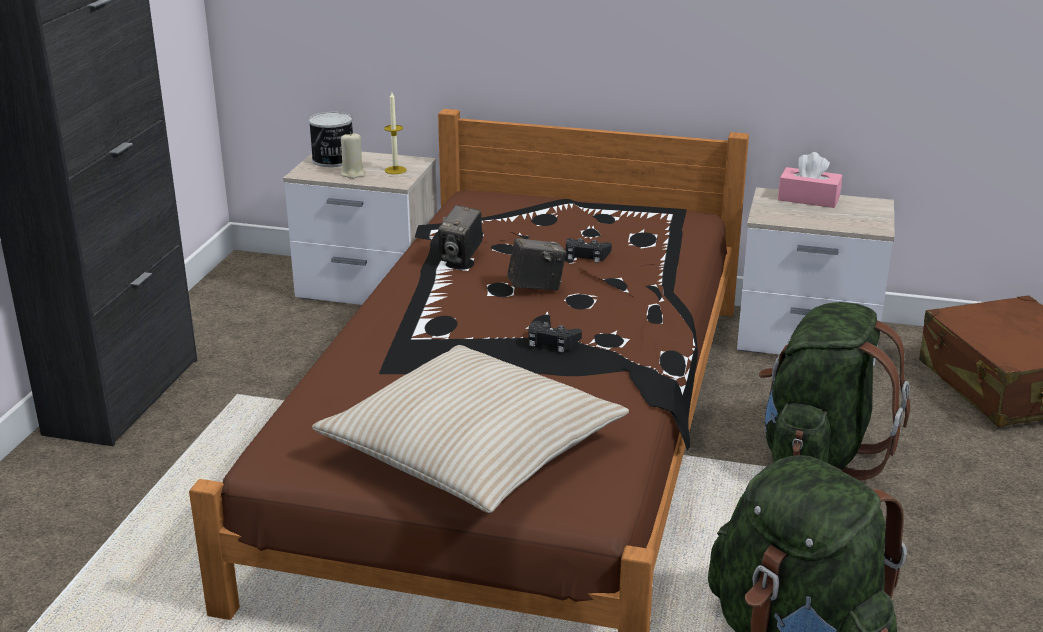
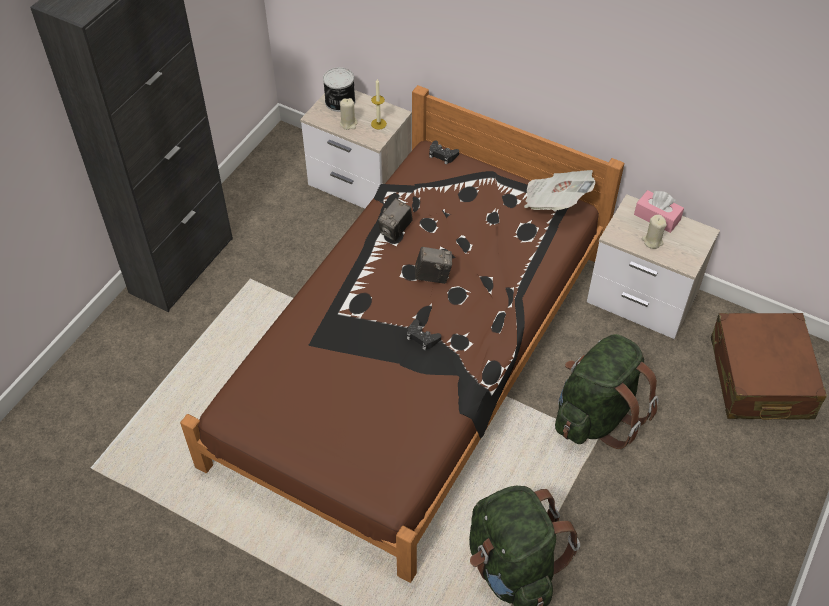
camera: 15 degrees right, 25 degrees up
beige pillow [312,345,629,513] -> none
black game controller [566,238,612,263] -> black game controller moved to [429,140,459,164]
none -> newspaper [524,170,596,210]
none -> beige candle [642,215,667,249]

